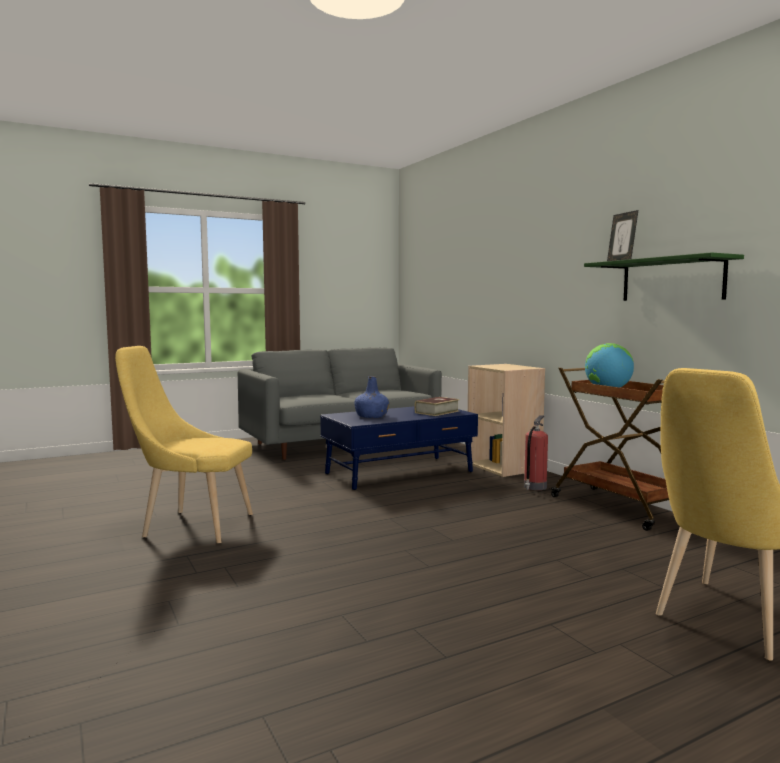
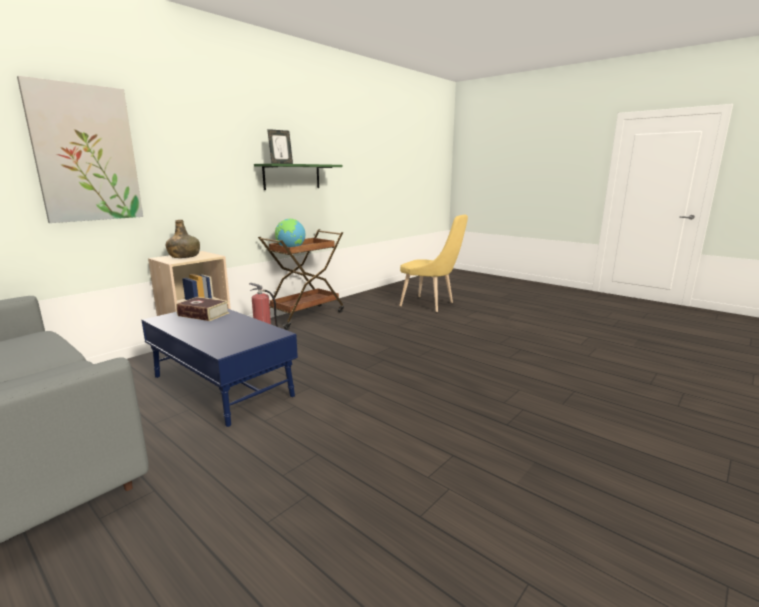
camera: 110 degrees left, 10 degrees up
yellow chair [115,346,253,544] -> none
blue bottle [355,376,389,418] -> none
none -> picture [17,76,143,223]
none -> green bottle [166,220,200,258]

